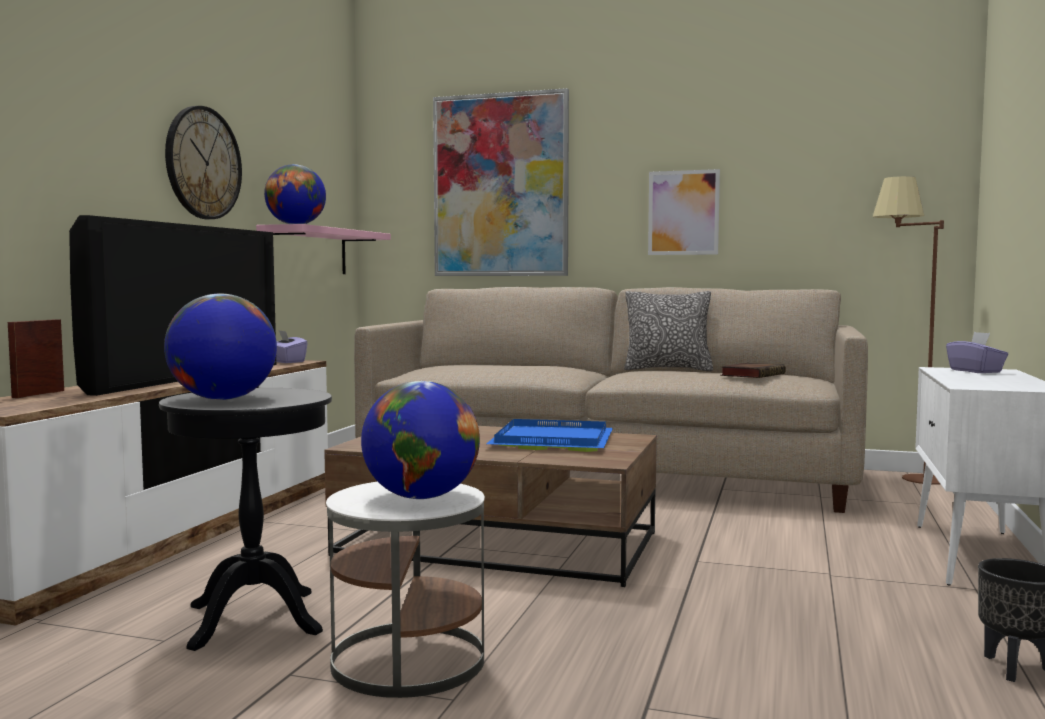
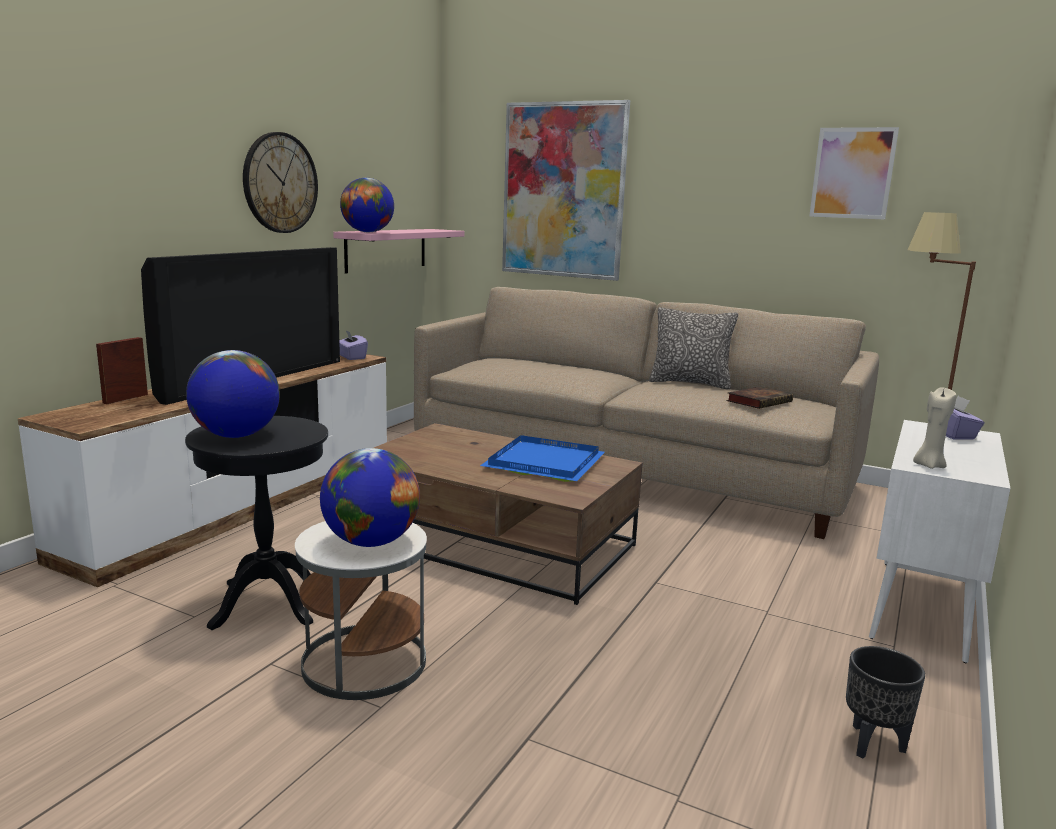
camera: 10 degrees right, 10 degrees up
picture [648,169,720,255] -> picture moved to [809,127,899,220]
none -> beige candle [913,387,956,469]

